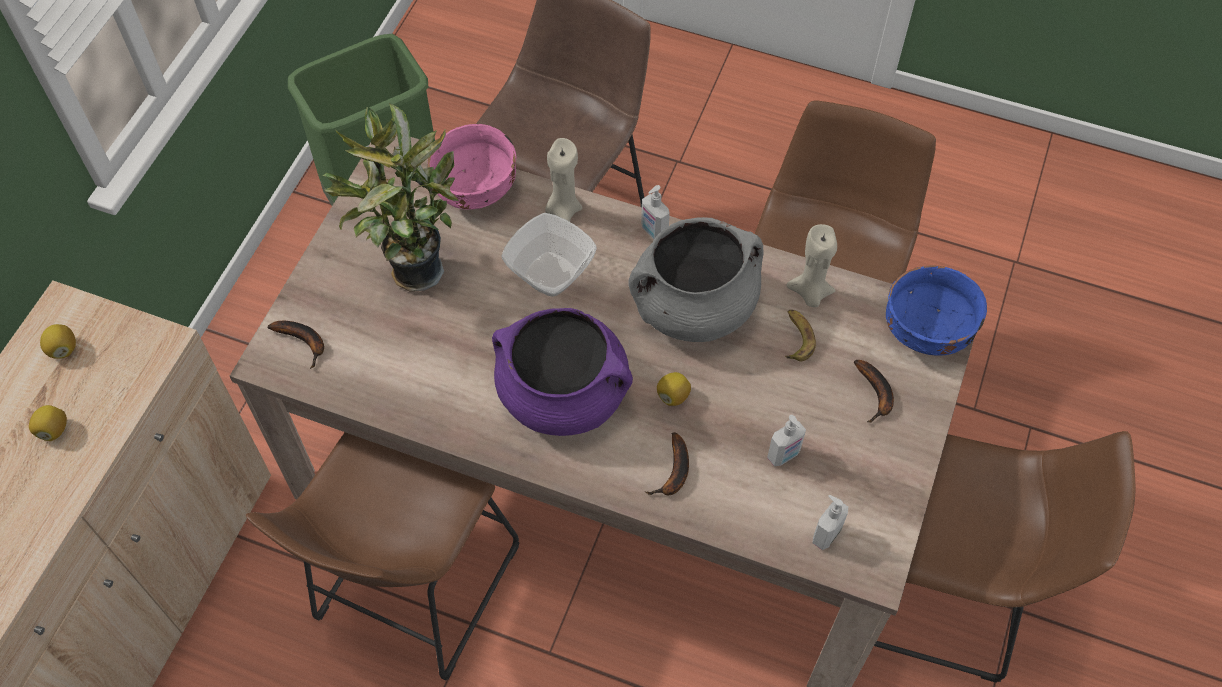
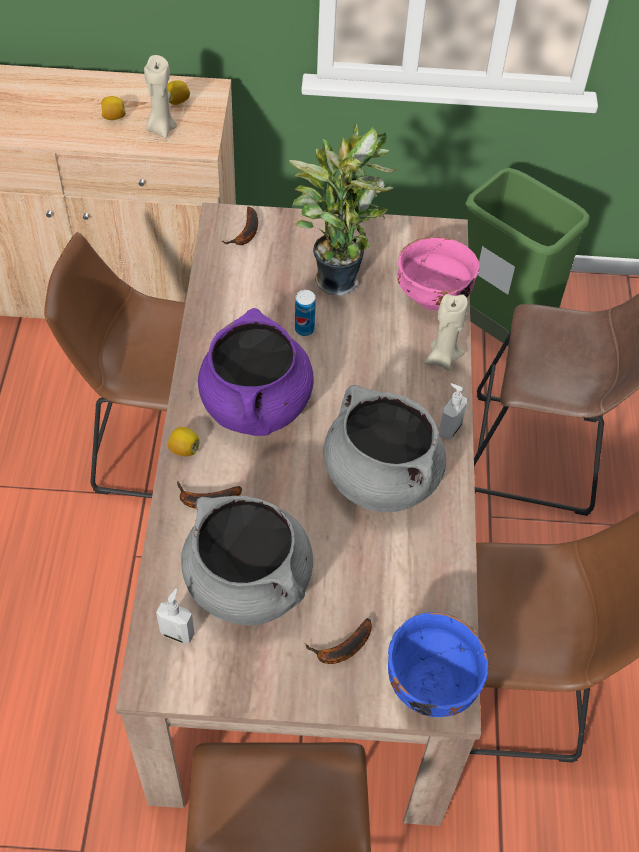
camera: 70 degrees right, 5 degrees down
bowl [502,213,597,297] -> none
lemon [657,372,691,406] -> lemon moved to [168,427,199,456]
soap dispenser [767,415,806,466] -> grey cooking pot [181,496,313,626]
banana [785,310,816,361] -> none
beige candle [786,224,837,307] -> beige candle moved to [144,55,177,138]
none -> can [295,290,316,336]

